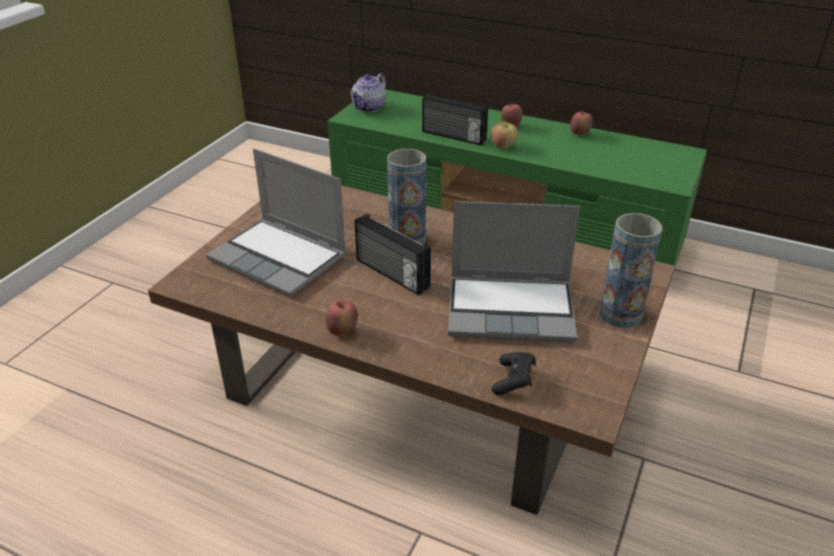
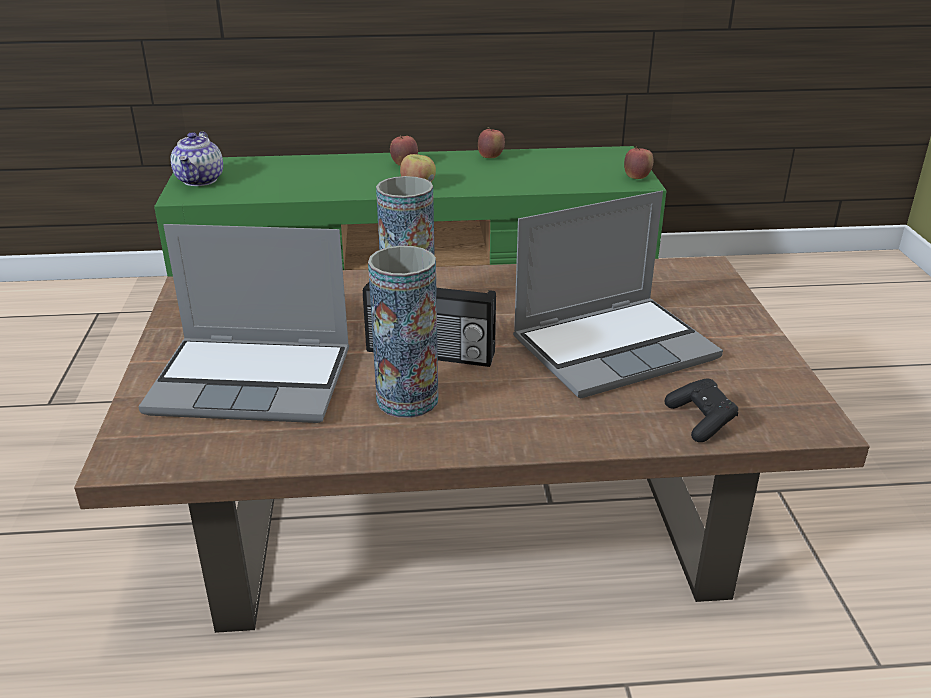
camera: 30 degrees left, 5 degrees down
apple [326,301,358,336] -> apple moved to [624,146,653,179]
radio [422,93,488,145] -> none
vase [600,213,663,328] -> vase moved to [368,246,438,418]

